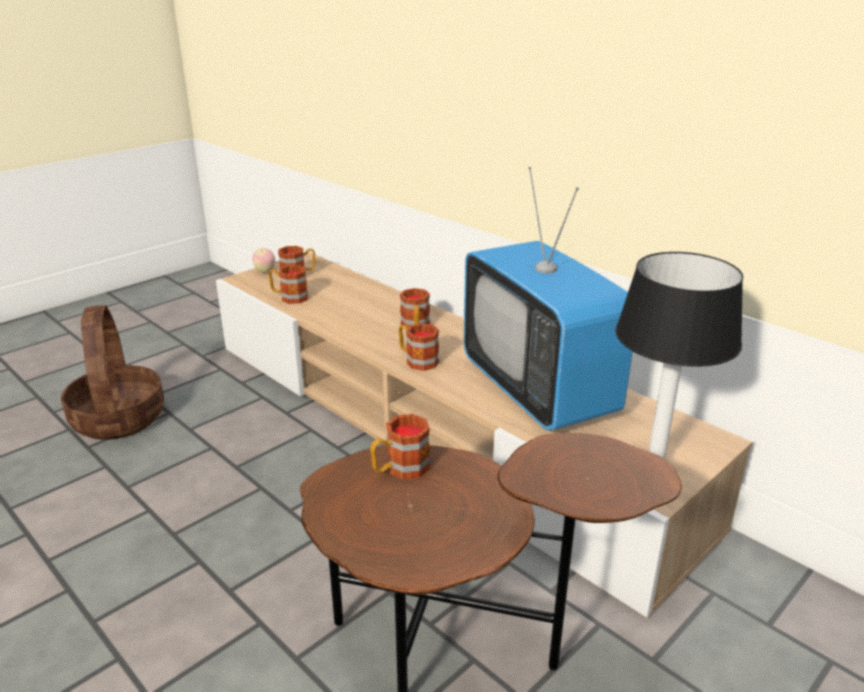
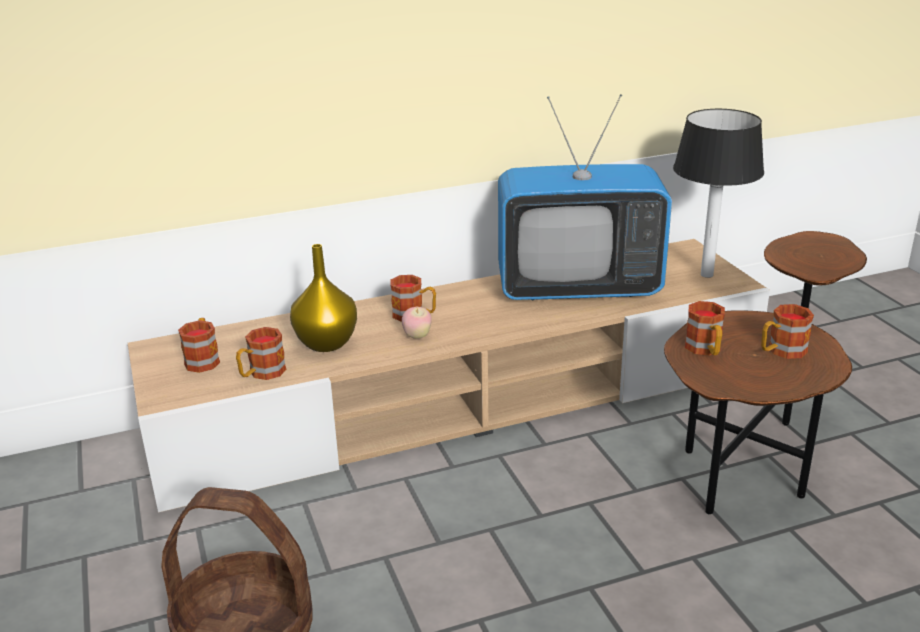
camera: 65 degrees left, 0 degrees up
apple [252,248,275,273] -> apple moved to [402,307,432,339]
mug [398,323,439,371] -> mug moved to [761,304,814,359]
none -> yellow vase [290,244,357,352]

